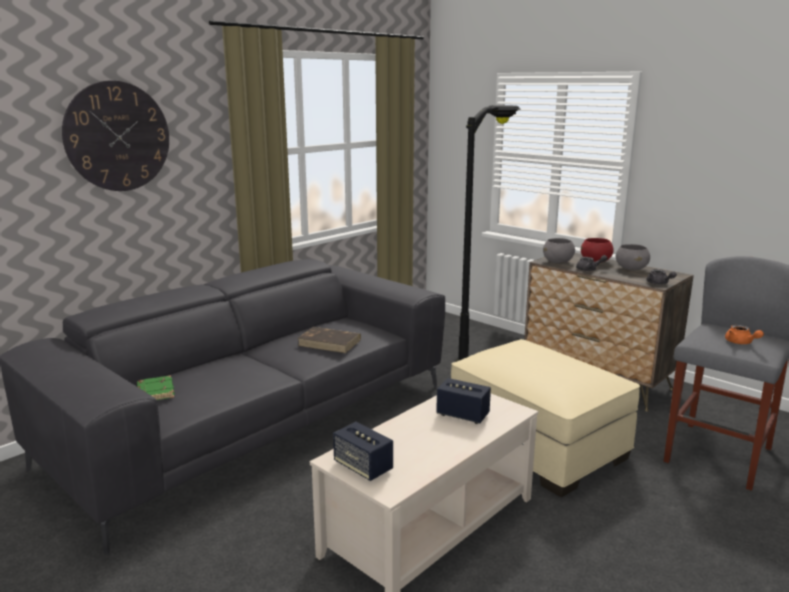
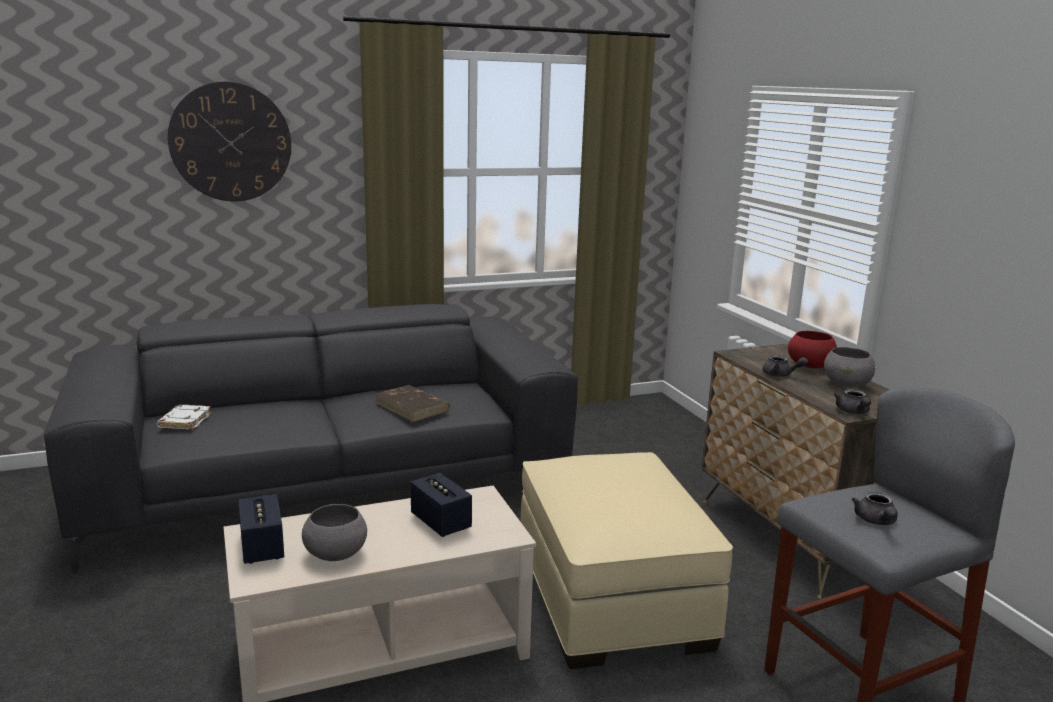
camera: 25 degrees right, 0 degrees up
green book [137,375,175,400] -> white book [157,405,212,430]
black floor lamp [455,105,521,362] -> none
grey bowl [543,238,575,263] -> grey bowl moved to [302,504,367,561]
orange teapot [725,325,764,344] -> grey teapot [852,492,898,525]

